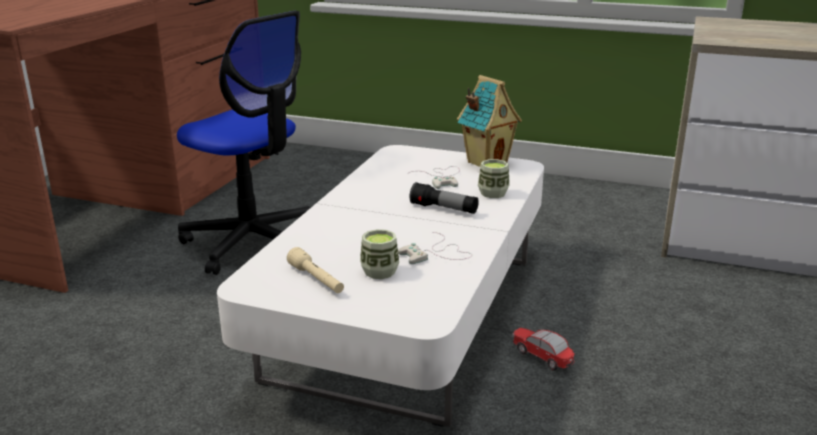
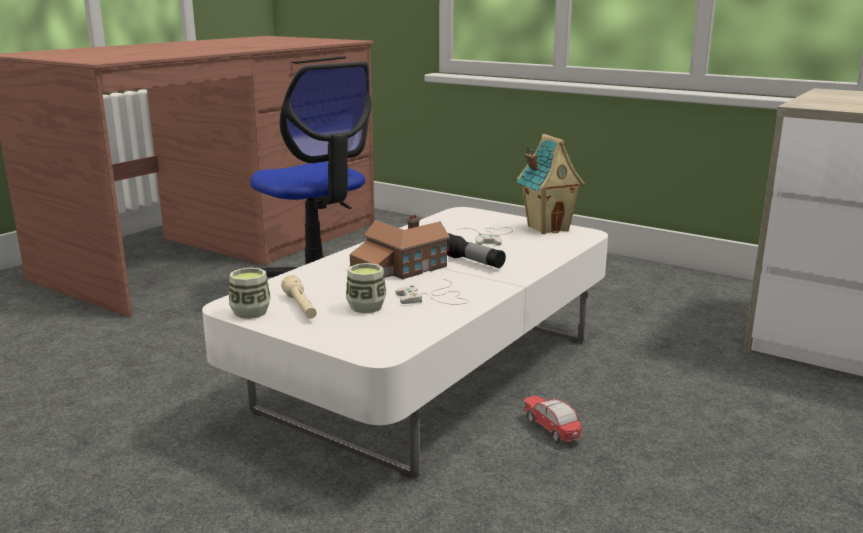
camera: 15 degrees right, 5 degrees down
cup [478,159,510,198] -> cup moved to [229,268,271,319]
none -> toy house [350,215,450,279]

